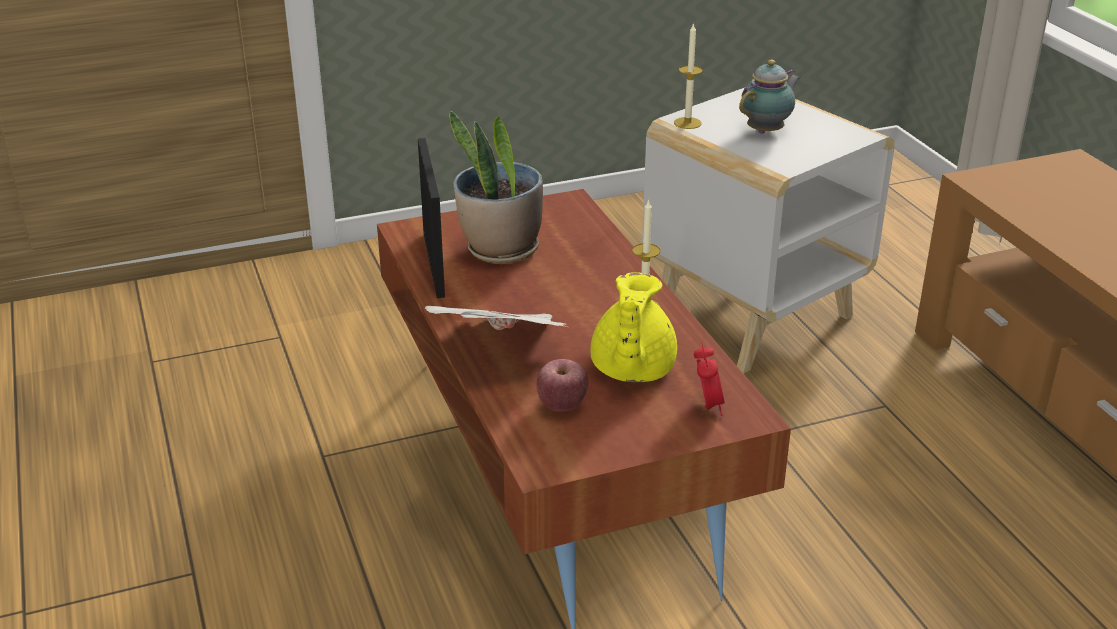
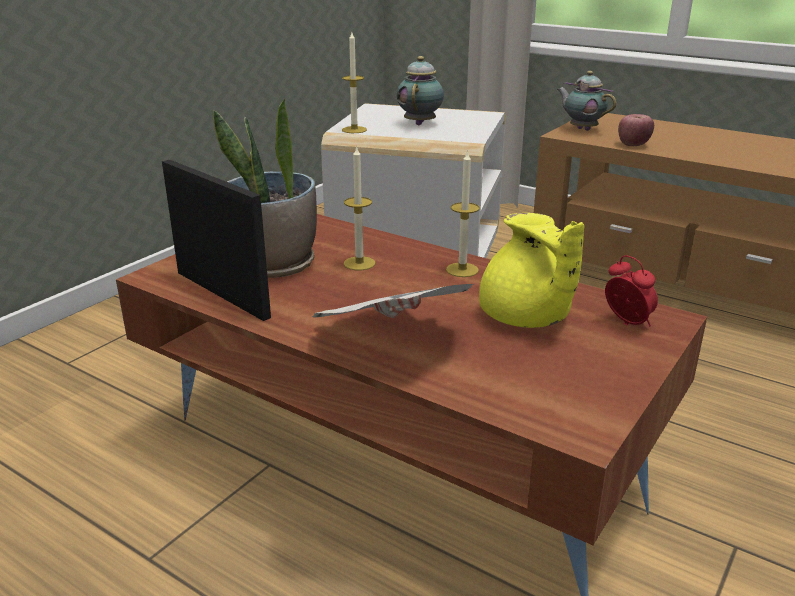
camera: 35 degrees left, 5 degrees down
apple [537,359,588,411] -> apple moved to [618,114,654,146]
none -> candle [344,145,375,270]
none -> teapot [557,71,616,131]

